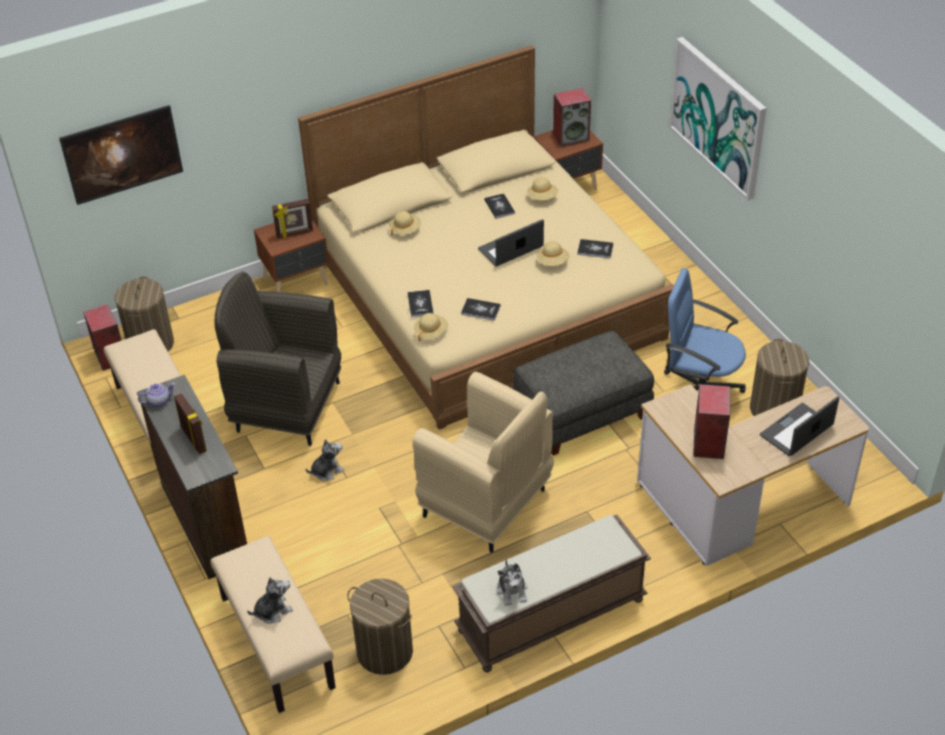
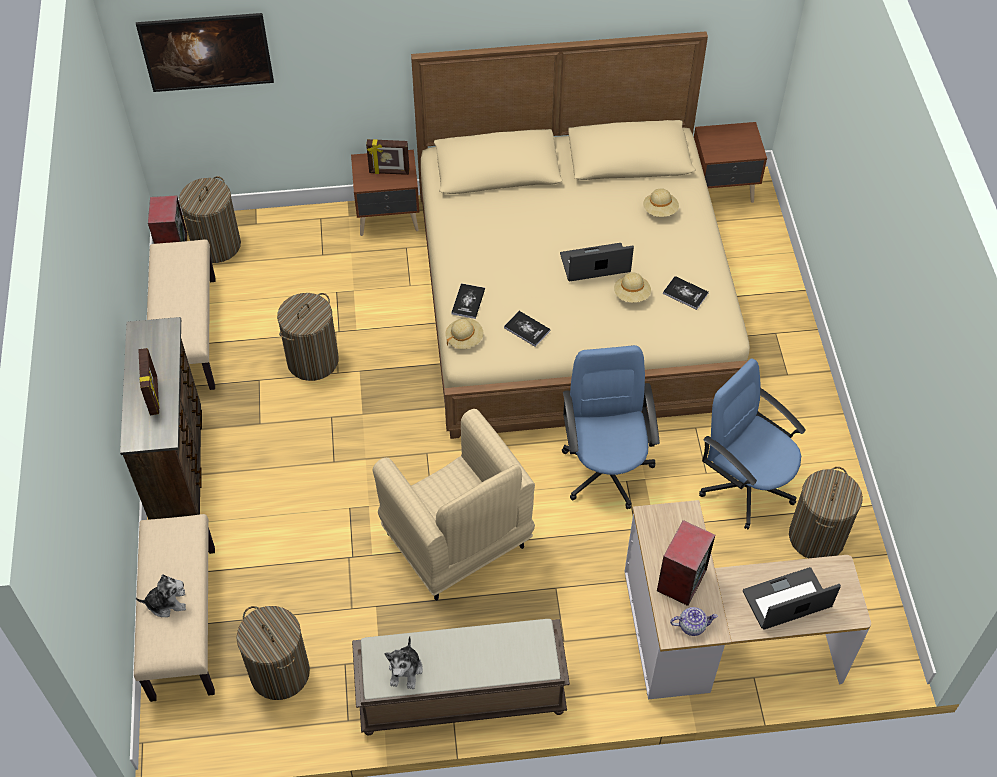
camera: 20 degrees right, 10 degrees up
teapot [138,383,175,407] -> teapot moved to [670,607,718,636]
grey armchair [214,272,341,446] -> laundry basket [277,293,339,381]
plush toy [306,439,344,481] -> none
beige hat [389,211,421,235] -> none
book [484,193,515,219] -> none
grey ottoman [513,330,654,456] -> blue office chair [562,345,660,509]
speaker [553,88,591,147] -> none
picture [669,37,767,201] -> none

